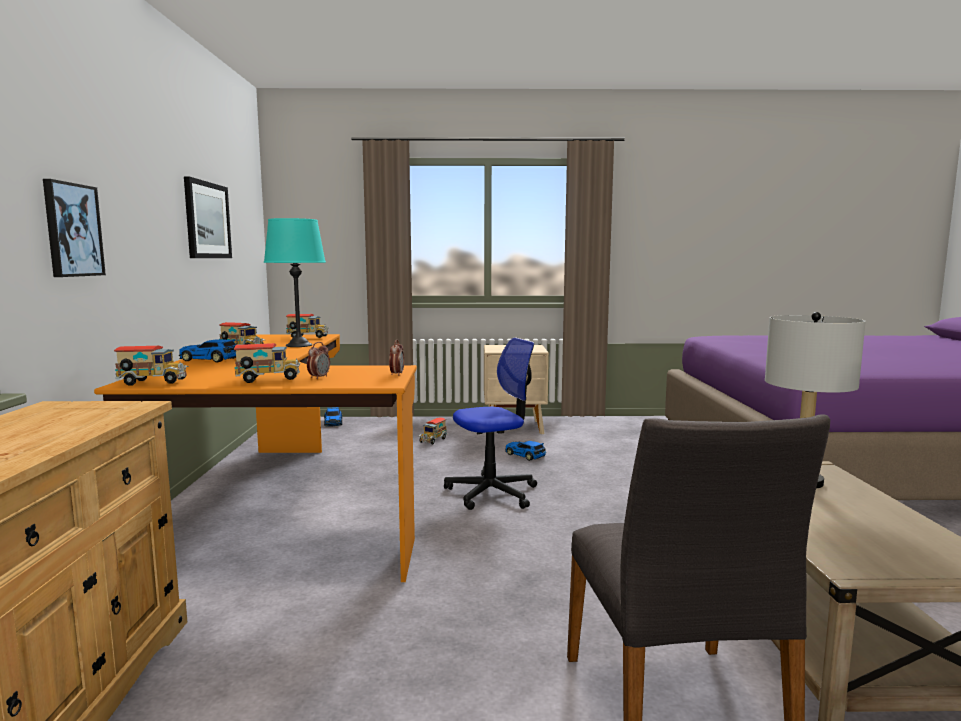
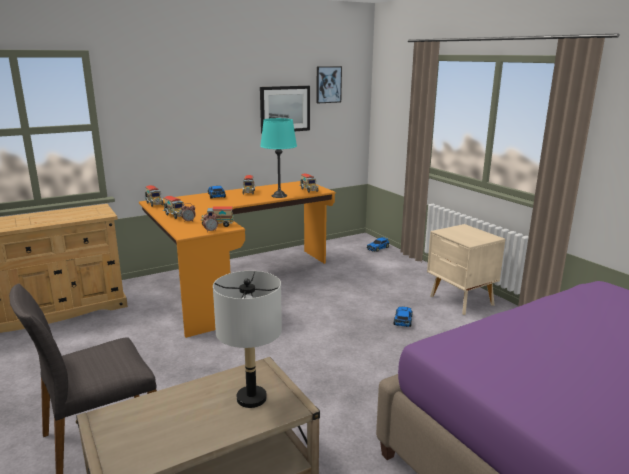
camera: 60 degrees right, 10 degrees up
picture [43,179,106,277] -> picture moved to [316,66,342,103]
toy truck [419,417,448,445] -> toy truck moved to [201,206,234,227]
office chair [444,337,537,510] -> none

